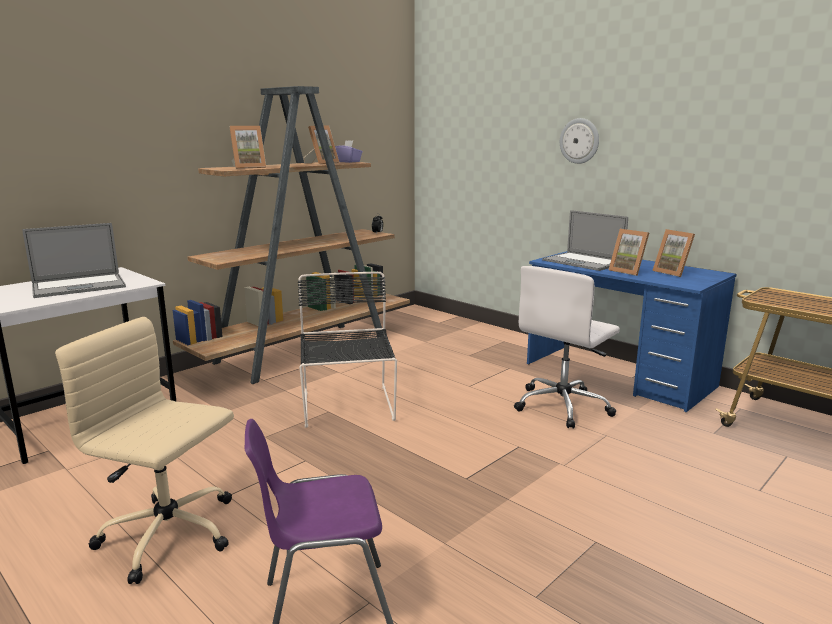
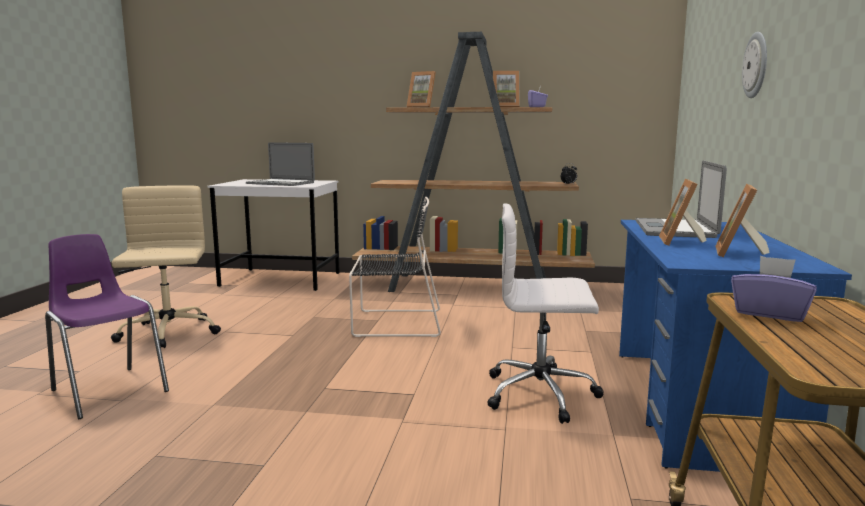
camera: 55 degrees right, 5 degrees down
black chair [298,272,397,428] -> black chair turned 45 degrees clockwise [349,197,441,337]
none -> purple tissue box [731,256,817,322]

